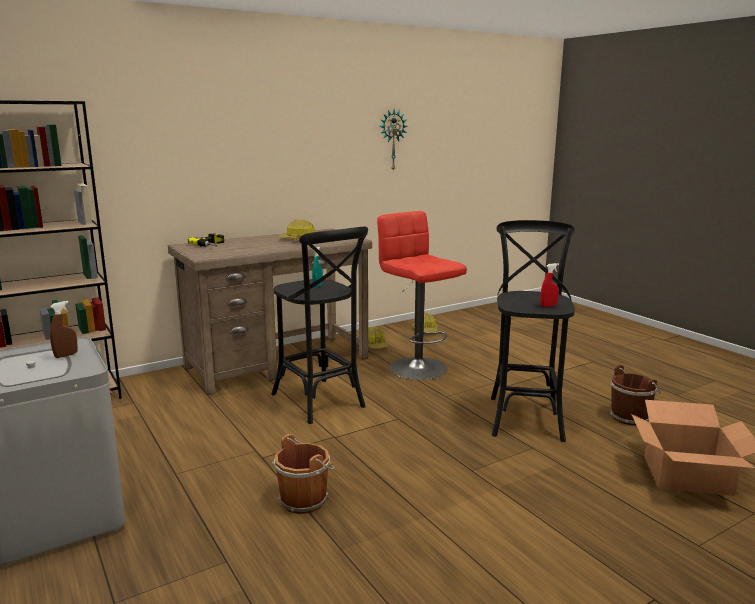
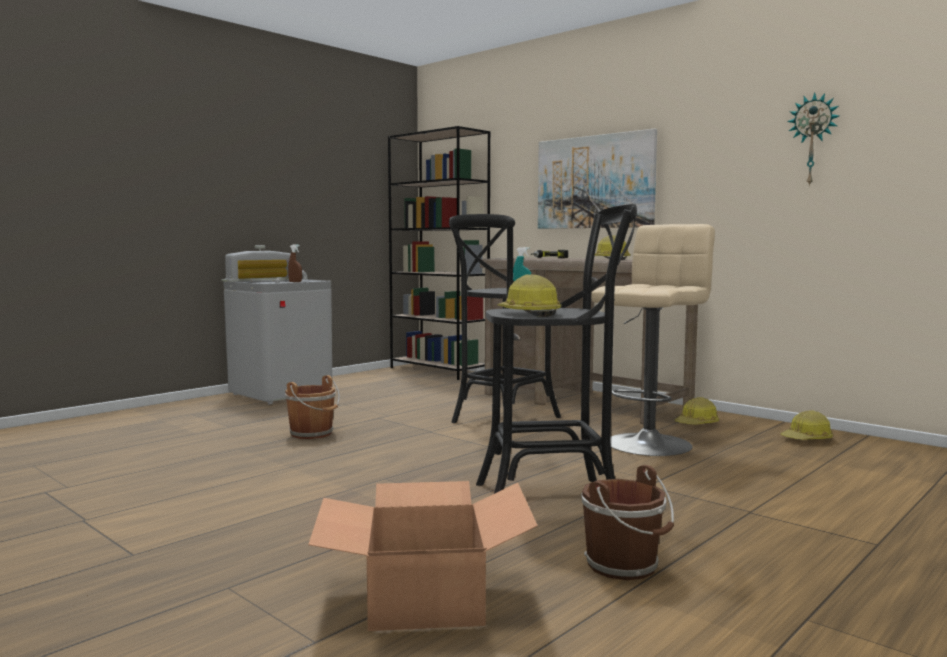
camera: 75 degrees right, 10 degrees down
red stool [377,211,467,380] -> beige stool [591,224,715,456]
red spray bottle [540,263,559,307] -> hard hat [497,274,561,317]
none -> picture [538,129,657,229]

